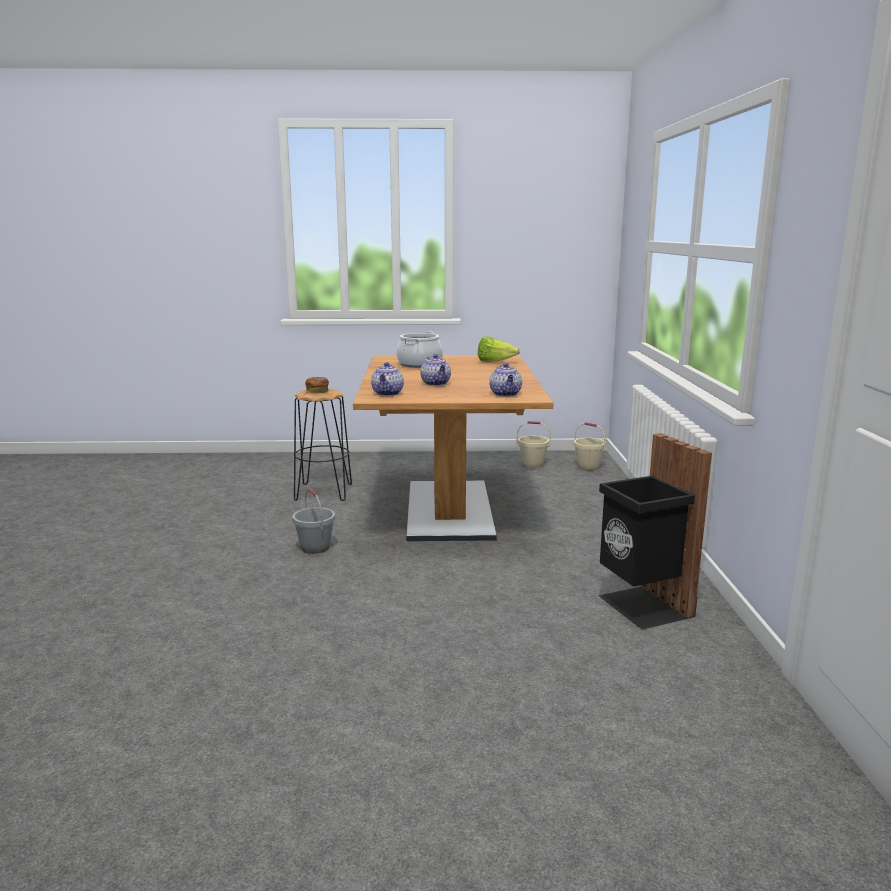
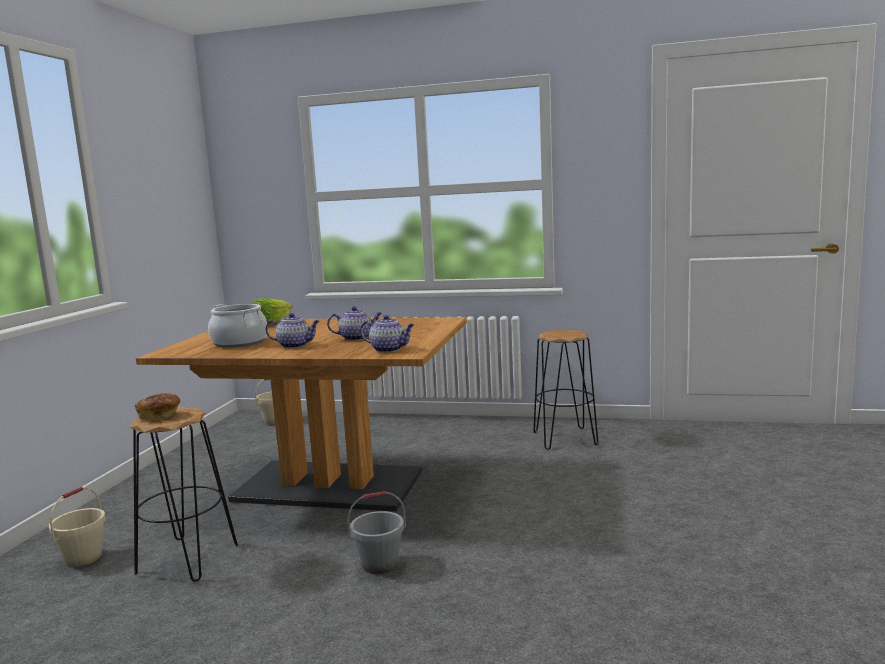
camera: 75 degrees left, 5 degrees down
teapot [489,363,522,397] -> teapot moved to [266,313,320,348]
beige bucket [516,421,551,468] -> beige bucket moved to [49,487,106,567]
black trash can [599,433,712,630] -> black stool [533,329,598,450]

